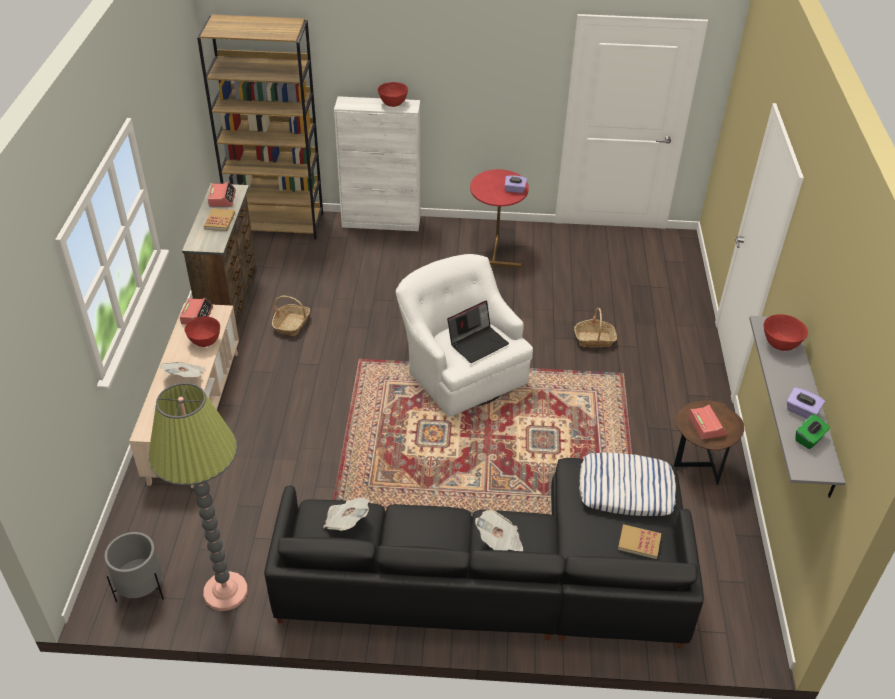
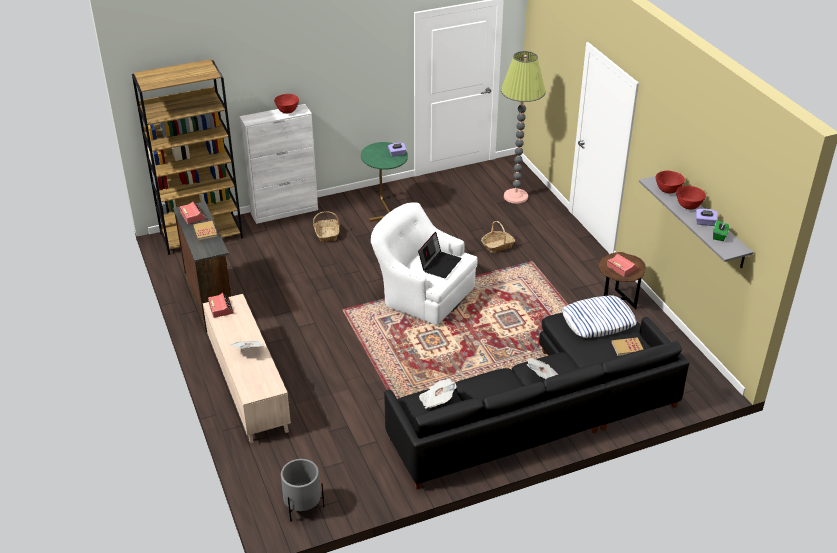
camera: 25 degrees left, 5 degrees down
floor lamp [148,383,248,611] -> floor lamp moved to [501,51,545,204]
red bowl [185,316,220,347] -> red bowl moved to [676,186,706,210]
basket [272,296,310,336] -> basket moved to [313,211,340,242]
red side table [470,169,529,268] -> green side table [361,142,408,222]

